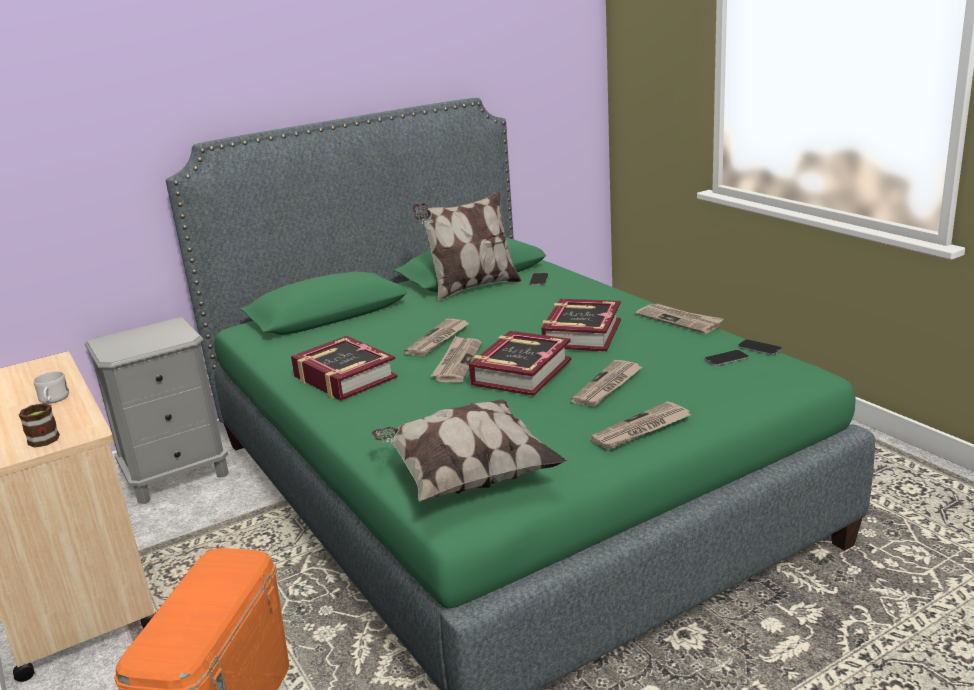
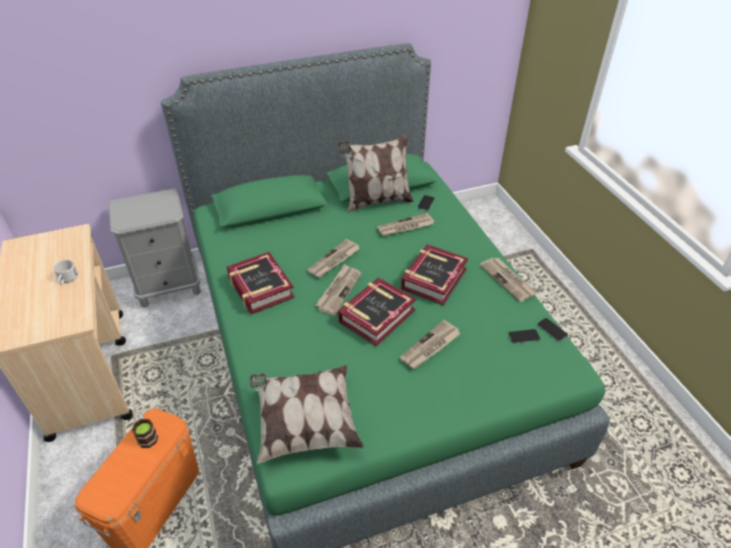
camera: 10 degrees right, 20 degrees up
mug [19,403,60,448] -> mug moved to [132,414,158,448]
newspaper [589,401,690,450] -> newspaper moved to [377,213,434,237]

